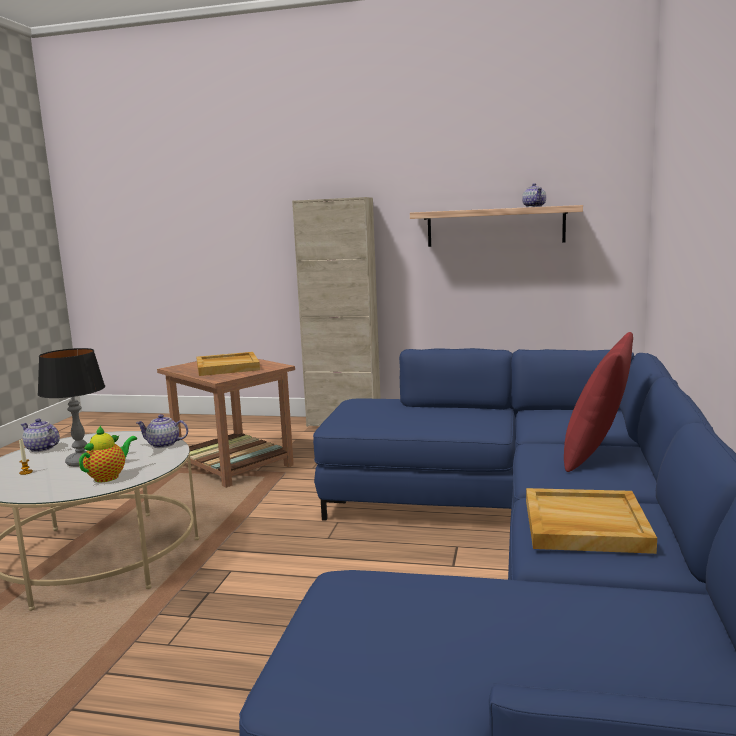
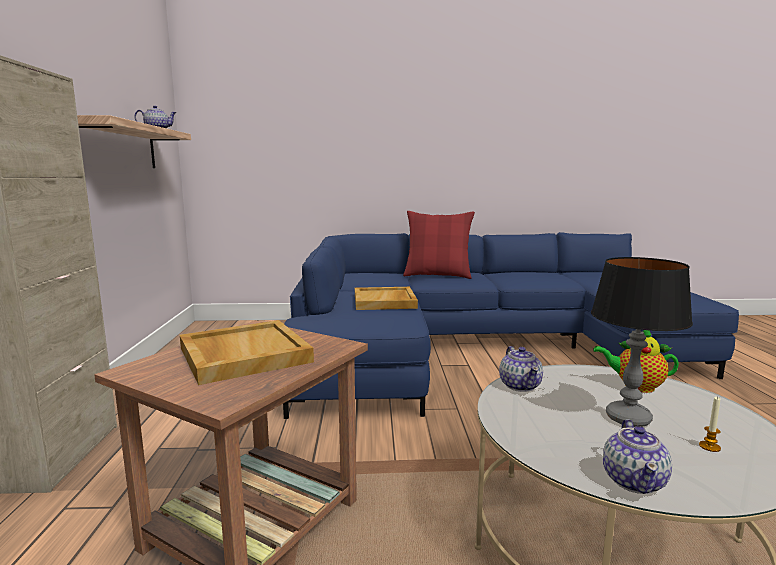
camera: 105 degrees left, 0 degrees up
beige tray [526,488,657,554] -> beige tray moved to [355,287,418,310]

